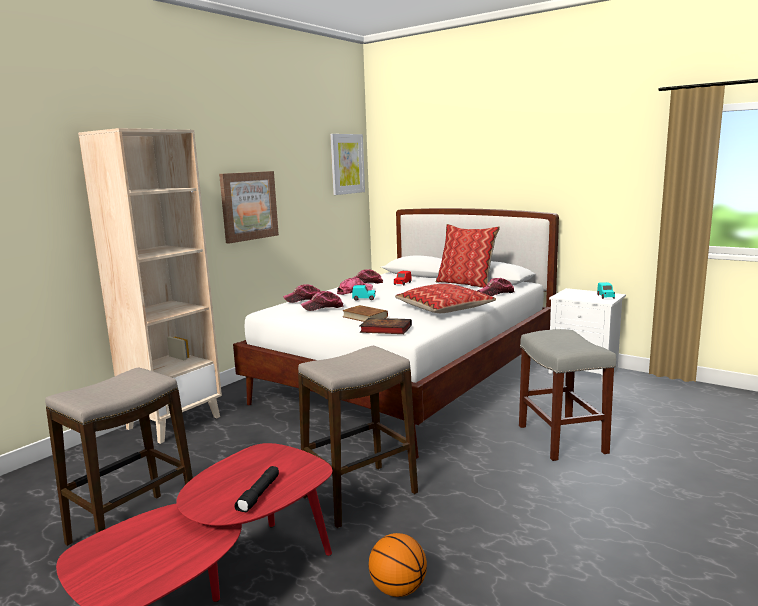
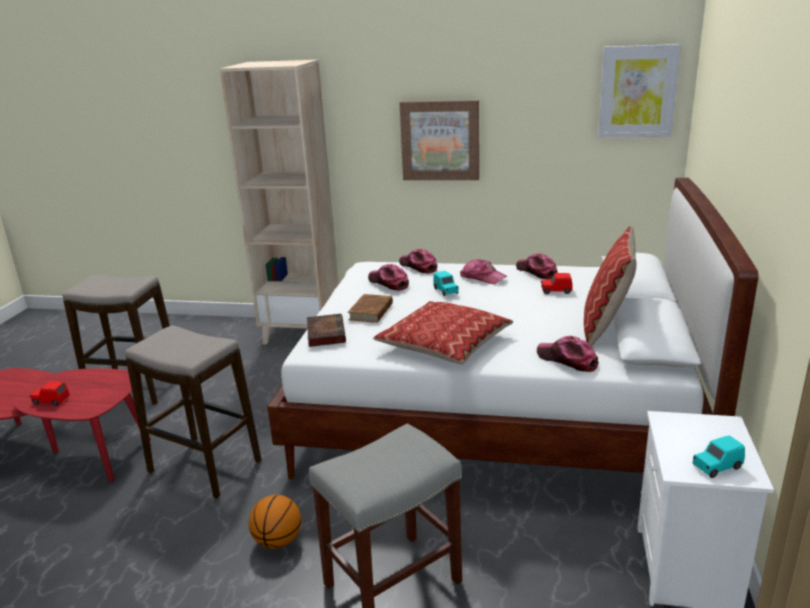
camera: 65 degrees right, 10 degrees up
black flashlight [234,466,279,512] -> red toy car [30,381,70,406]
basketball [369,533,427,597] -> basketball moved to [249,495,301,549]

